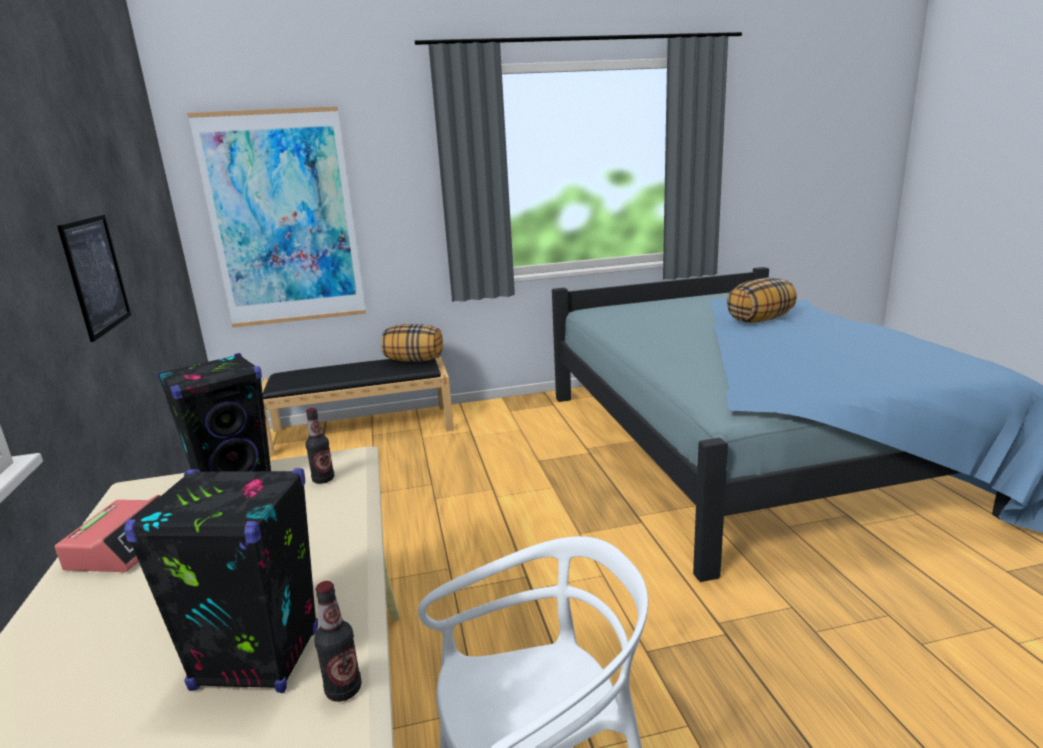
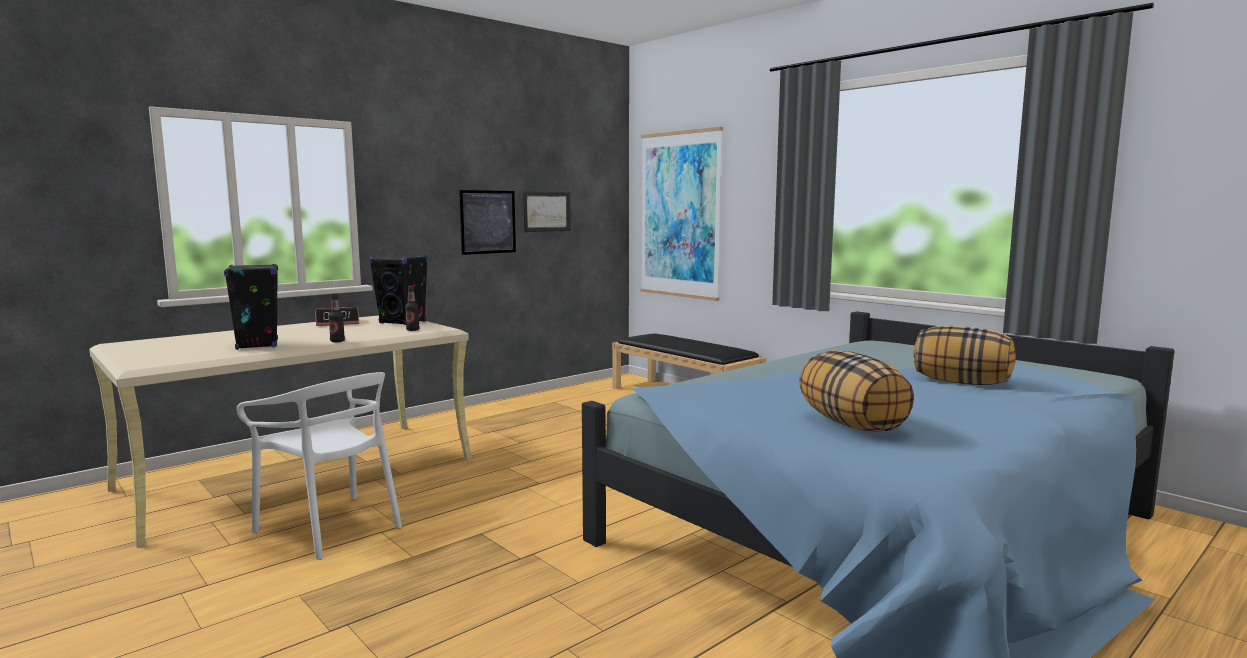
camera: 60 degrees right, 10 degrees down
bottle [314,581,362,702] -> bottle moved to [328,293,345,342]
pillow [381,324,443,362] -> pillow moved to [799,350,914,432]
none -> picture [523,191,571,232]

